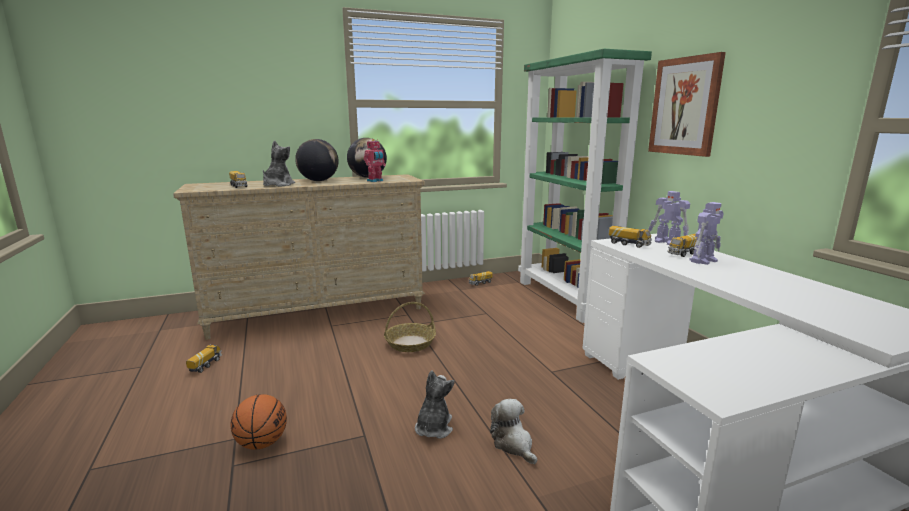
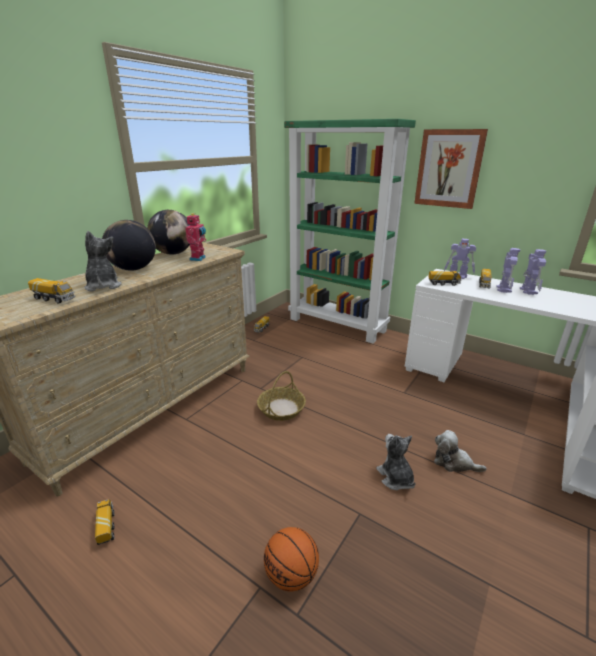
camera: 35 degrees left, 10 degrees up
none -> toy robot [520,249,546,295]

